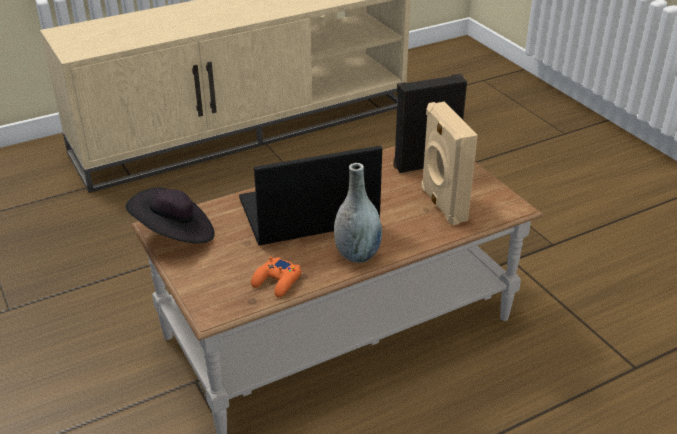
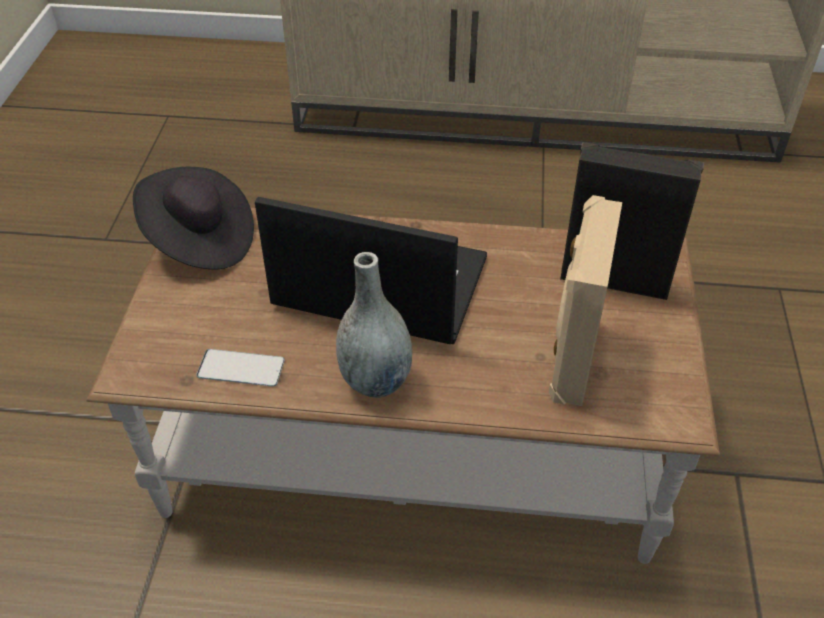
camera: 35 degrees right, 10 degrees up
orange game controller [251,256,301,297] -> phone [196,349,285,387]

